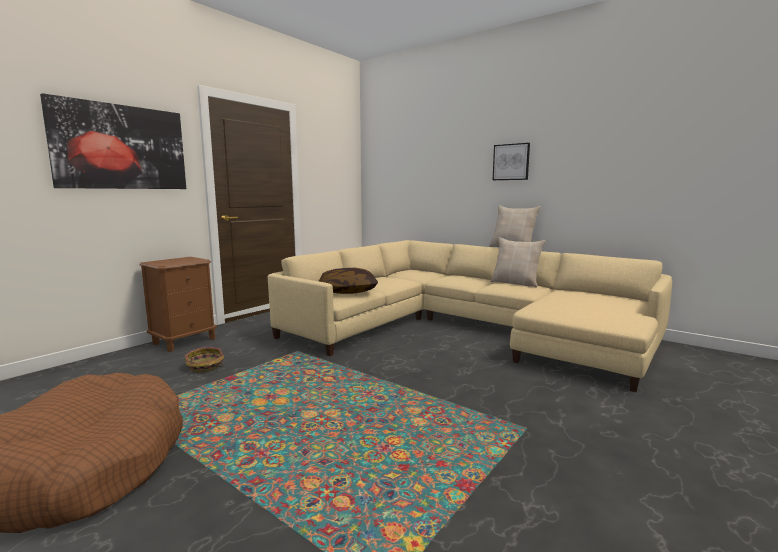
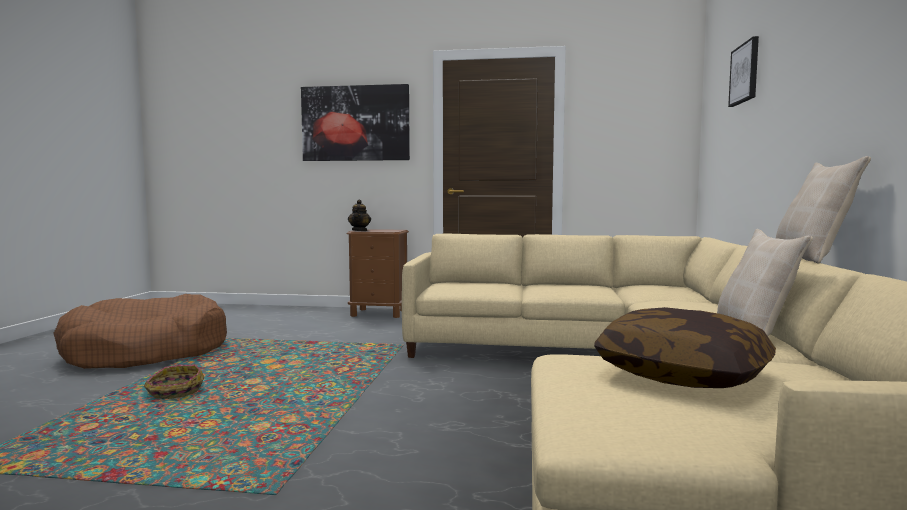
camera: 60 degrees right, 5 degrees down
basket [185,347,224,373] -> basket moved to [144,365,204,399]
pillow [319,268,378,294] -> pillow moved to [594,307,776,388]
picture [493,143,530,180] -> picture moved to [728,36,759,107]
none -> teapot [348,200,371,231]

